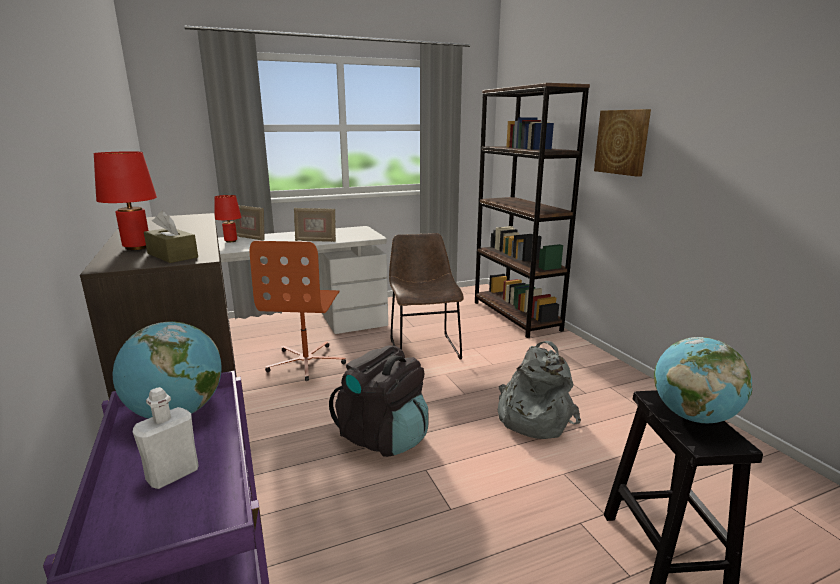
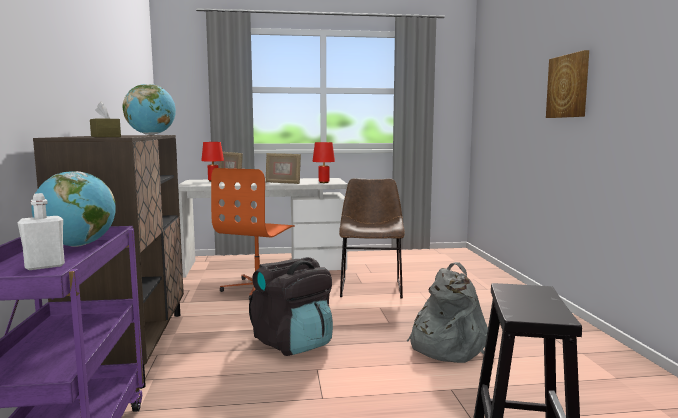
camera: 15 degrees right, 10 degrees down
red table lamp [93,151,157,250] -> red table lamp moved to [313,142,335,183]
brown bookcase [475,83,590,338] -> none
globe [654,337,752,423] -> globe moved to [123,84,176,135]

